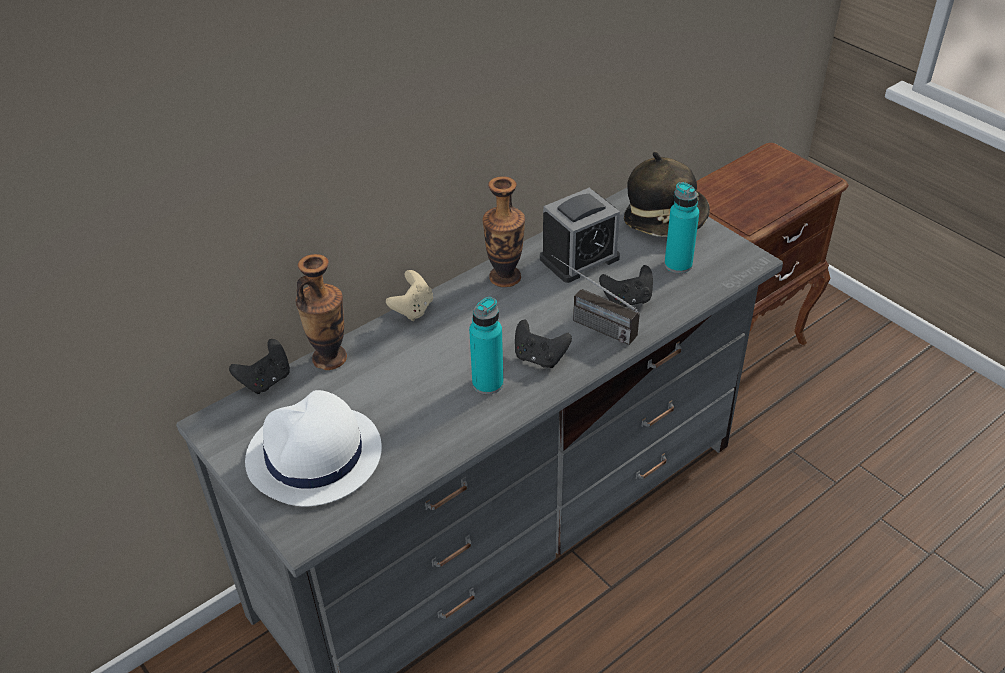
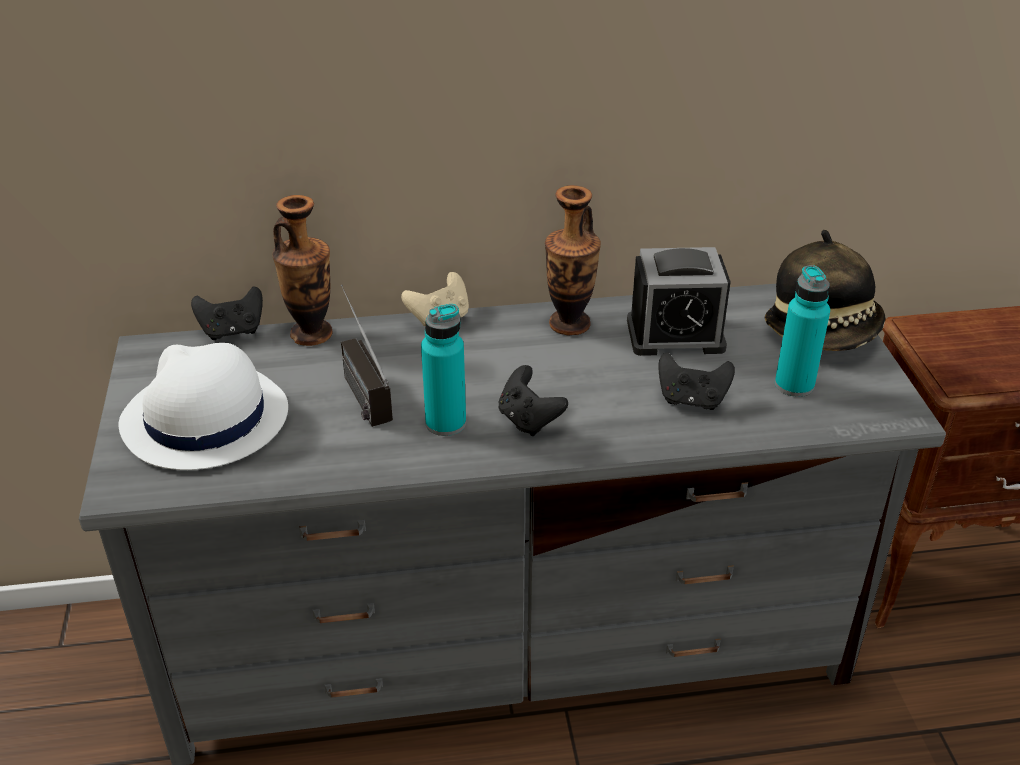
camera: 30 degrees right, 5 degrees down
radio [552,255,640,345] -> radio moved to [340,284,393,427]

